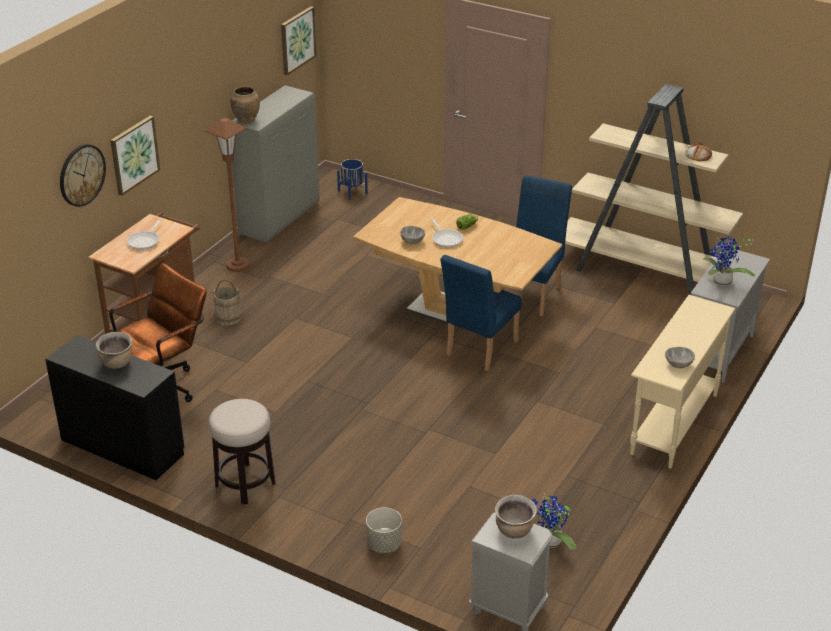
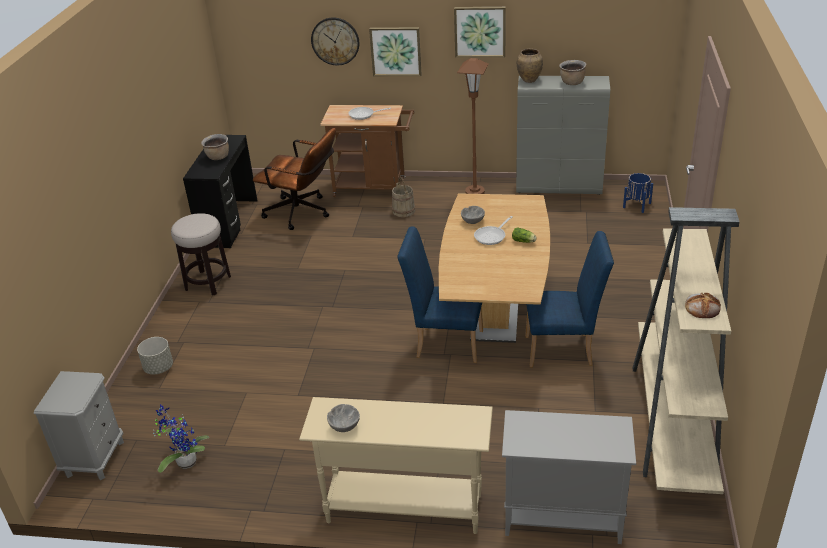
camera: 70 degrees right, 0 degrees up
picture [281,6,316,75] -> picture moved to [454,7,506,58]
brown cooking pot [495,495,537,539] -> brown cooking pot moved to [559,60,586,85]
potted plant [703,236,755,286] -> none

